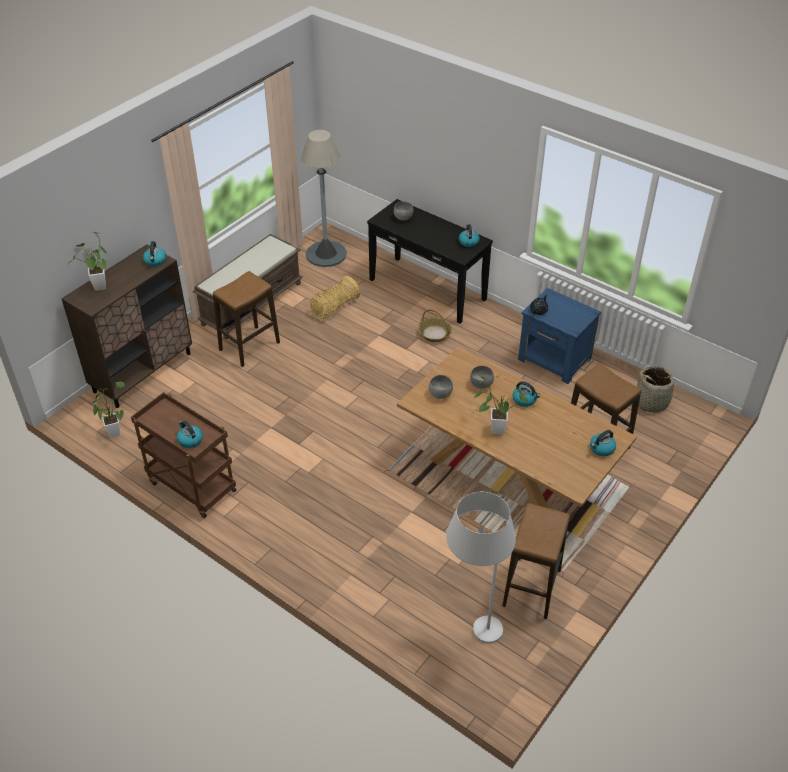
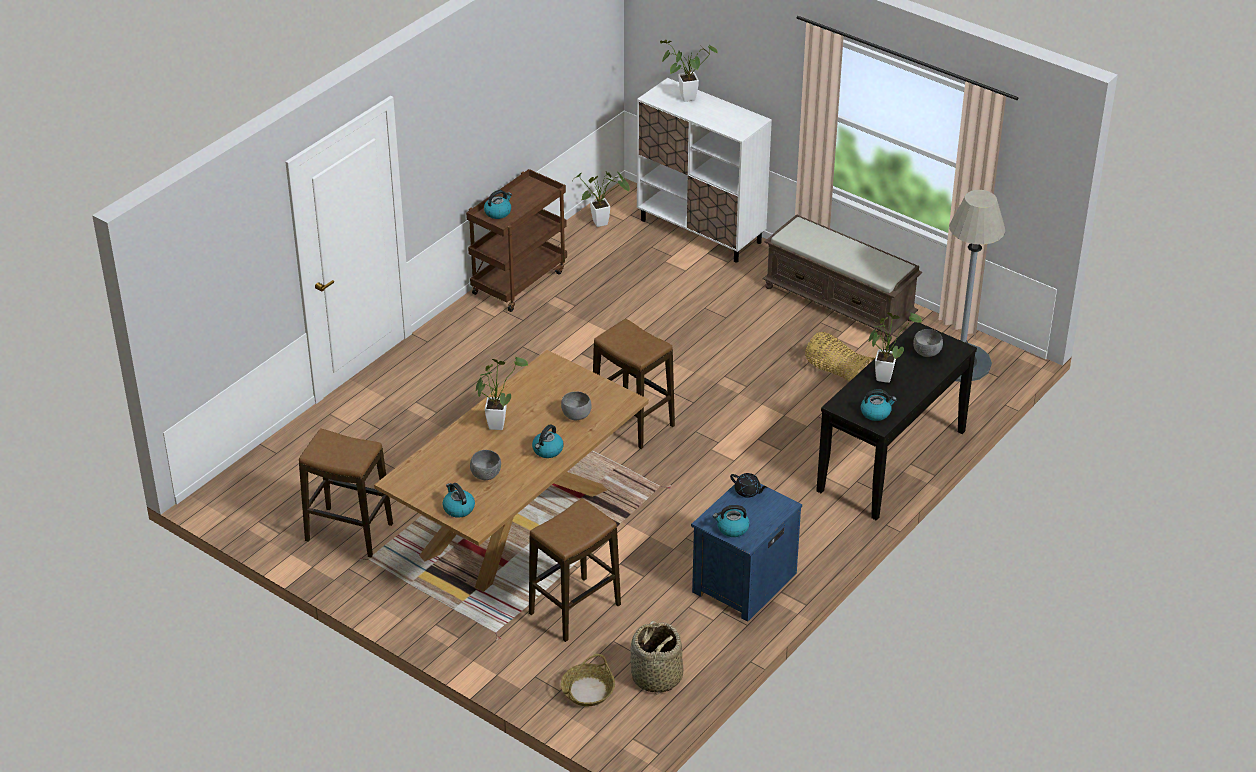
camera: 90 degrees right, 5 degrees down
brown cabinet [61,245,192,408] -> white cabinet [637,78,772,263]
kettle [143,241,166,266] -> kettle moved to [713,505,750,537]
stool [213,271,280,367] -> stool moved to [593,319,675,449]
basket [418,309,452,342] -> basket moved to [561,654,615,706]
grey bowl [429,375,453,399] -> grey bowl moved to [470,450,501,480]
white floor lamp [446,492,516,644] -> none
none -> potted plant [868,312,922,383]

